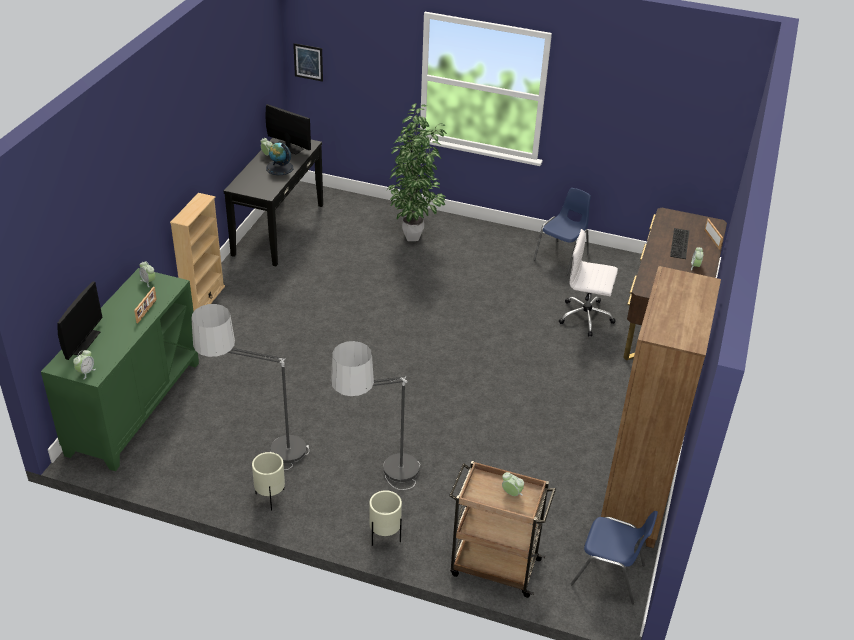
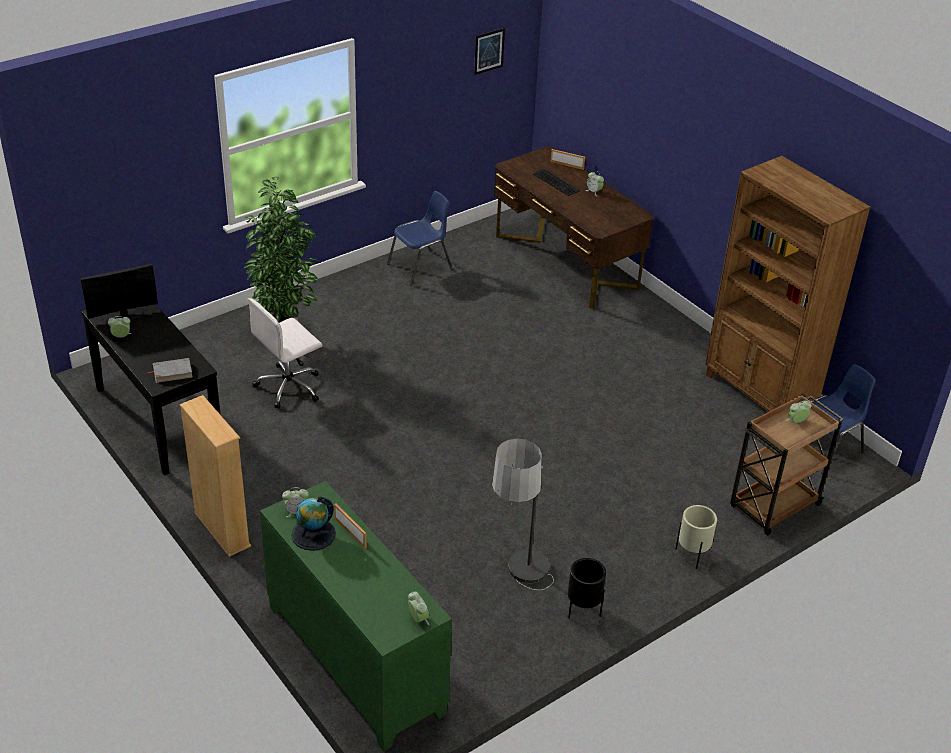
camera: 55 degrees left, 0 degrees up
monitor [57,281,103,360] -> none
beige planter [252,452,285,510] -> black planter [568,558,606,618]
globe [266,143,293,175] -> globe moved to [291,496,336,551]
picture [293,43,323,82] -> picture moved to [474,28,505,75]
floor lamp [331,341,420,490] -> none
blue chair [533,188,591,275] -> blue chair turned 75 degrees clockwise [387,191,453,286]
white office chair [559,229,618,337] -> white office chair moved to [248,298,322,409]
none -> grey book [148,358,192,383]

